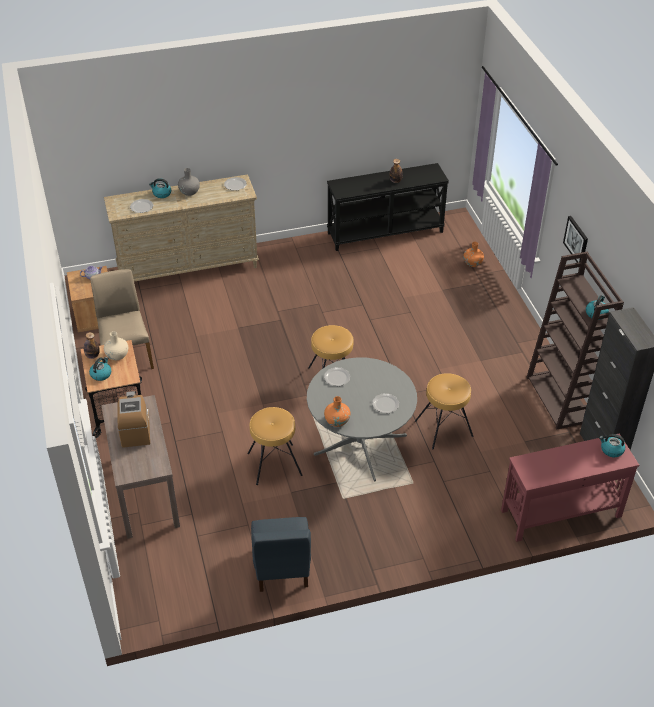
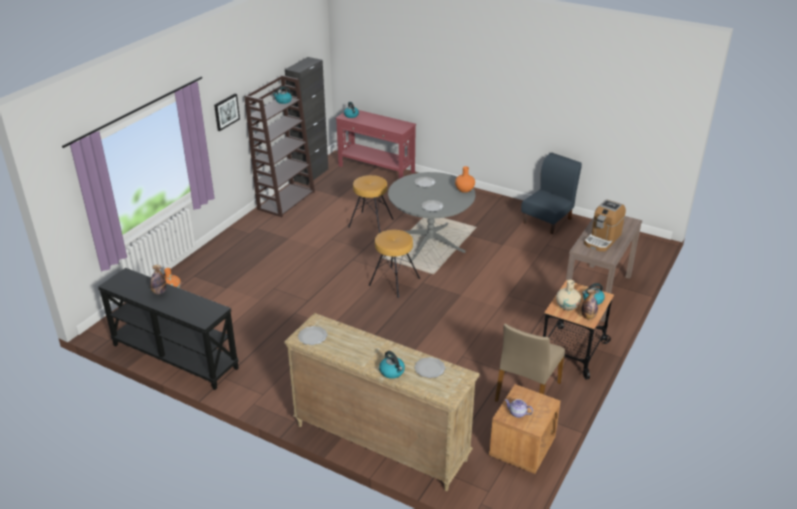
camera: 135 degrees left, 10 degrees down
grey vase [178,168,200,196] -> none
brown stool [248,407,303,485] -> none

